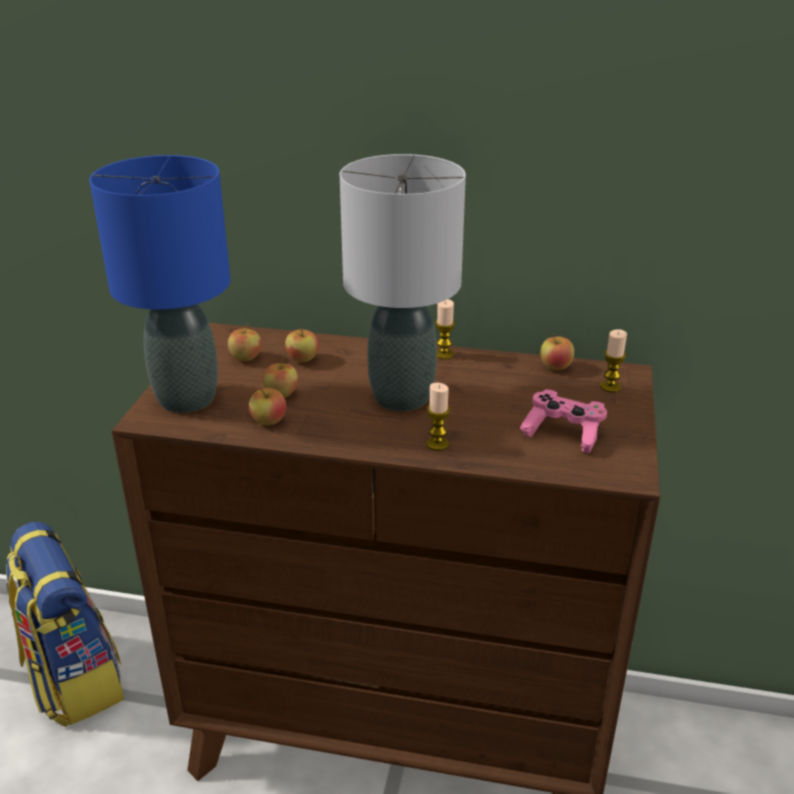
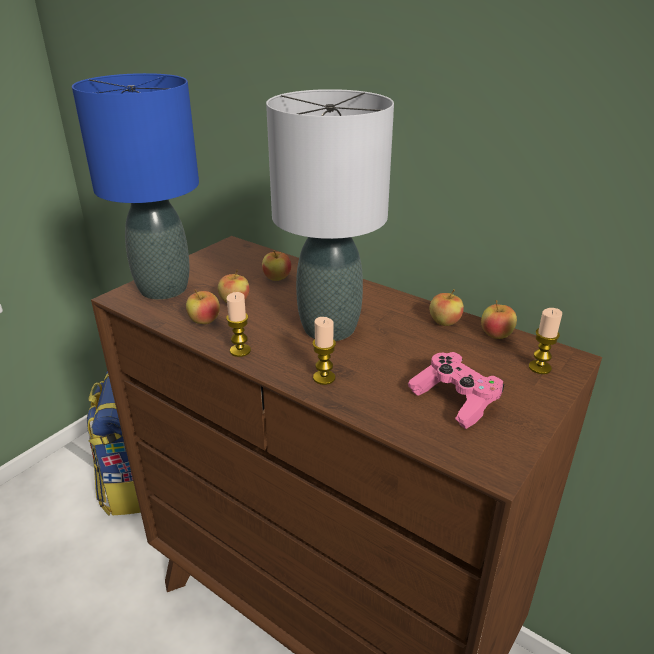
camera: 25 degrees right, 0 degrees up
apple [228,323,261,361] -> apple moved to [430,289,464,326]
candle [435,299,455,359] -> candle moved to [226,292,251,357]

